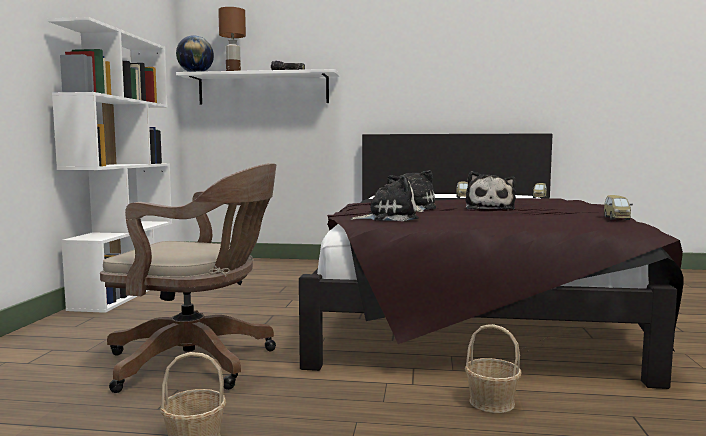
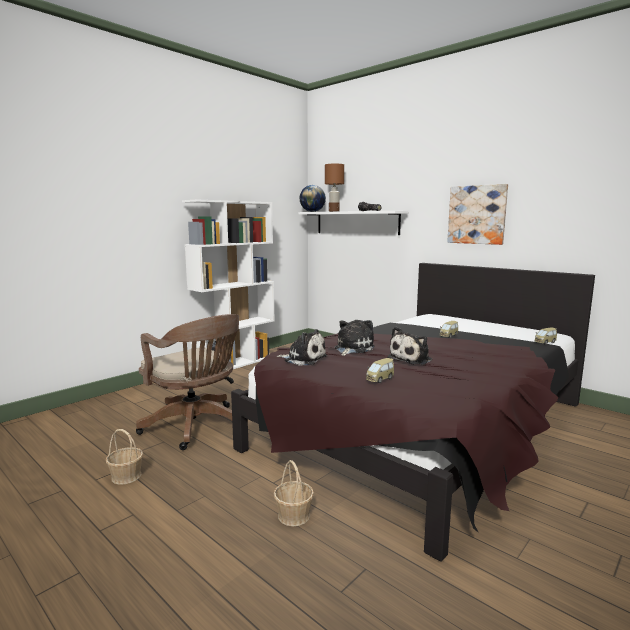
camera: 35 degrees right, 5 degrees up
toy car [604,195,633,220] -> toy car moved to [366,358,394,383]
none -> picture [447,184,508,245]

